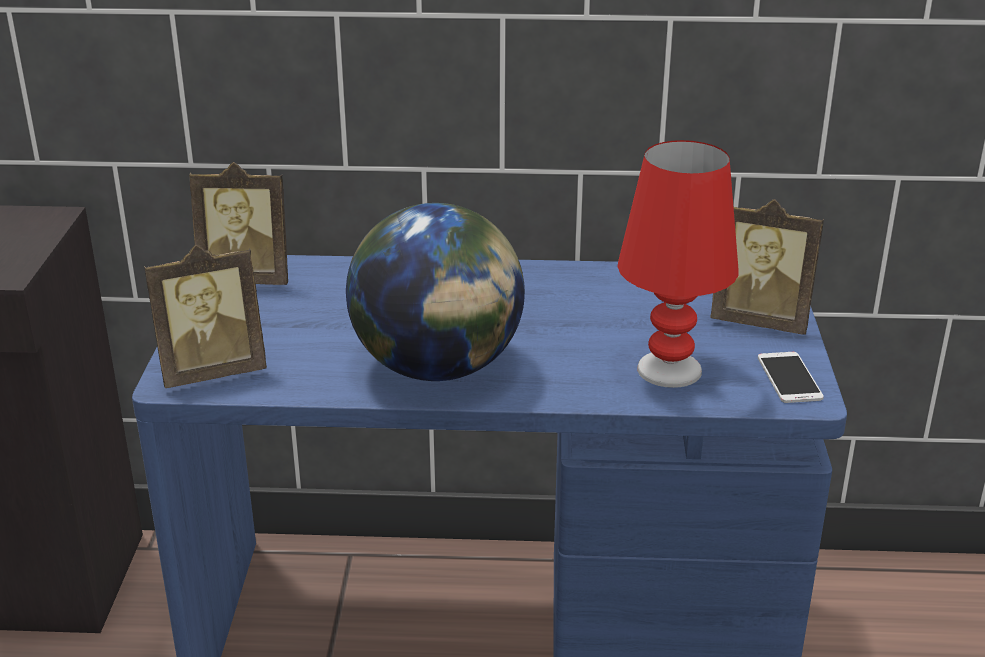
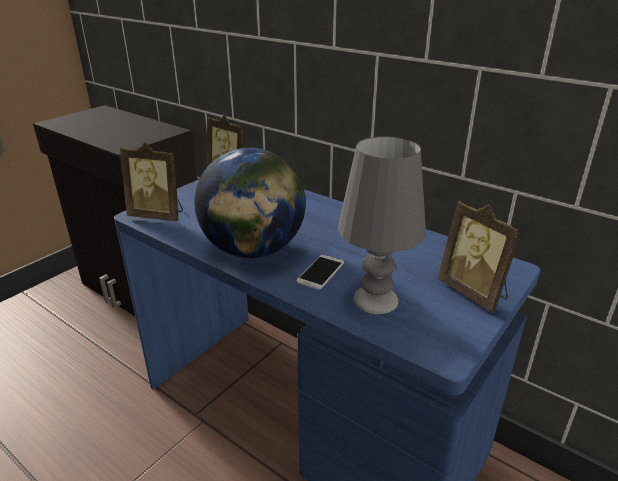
camera: 35 degrees right, 0 degrees up
red table lamp [617,140,739,388] -> grey table lamp [338,136,426,314]
phone [758,352,824,403] -> phone moved to [296,255,344,290]

